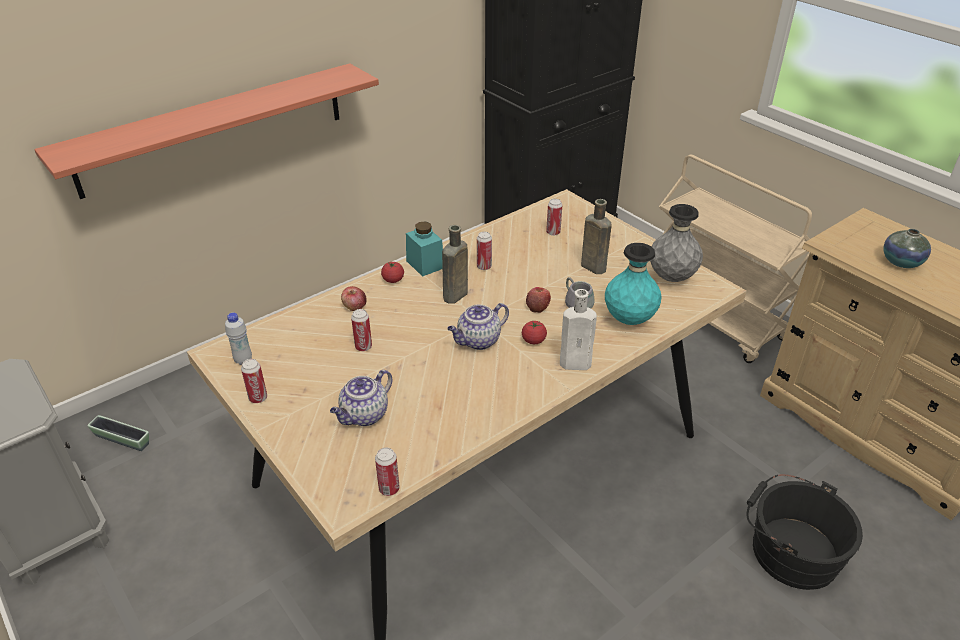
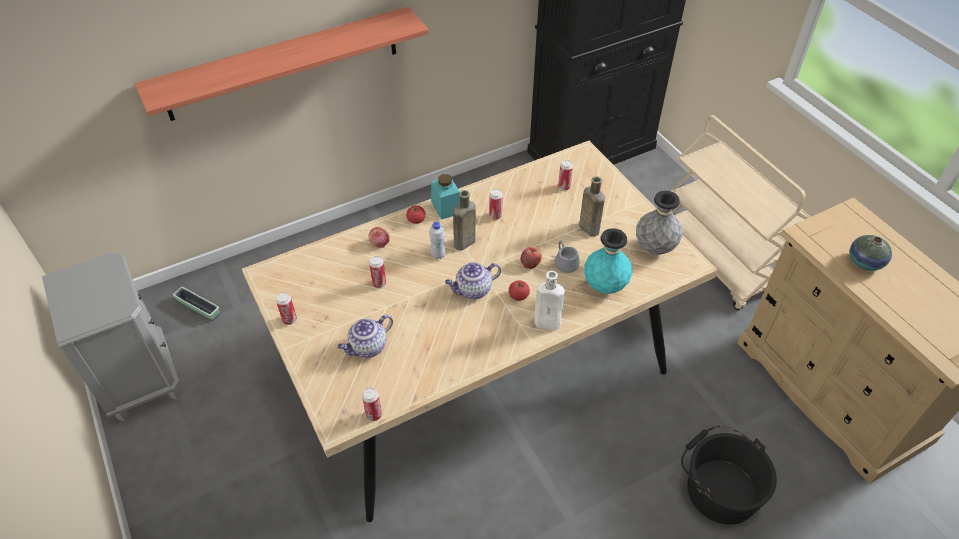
camera: 10 degrees right, 10 degrees up
white bottle [225,312,252,365] -> white bottle moved to [429,222,445,259]

